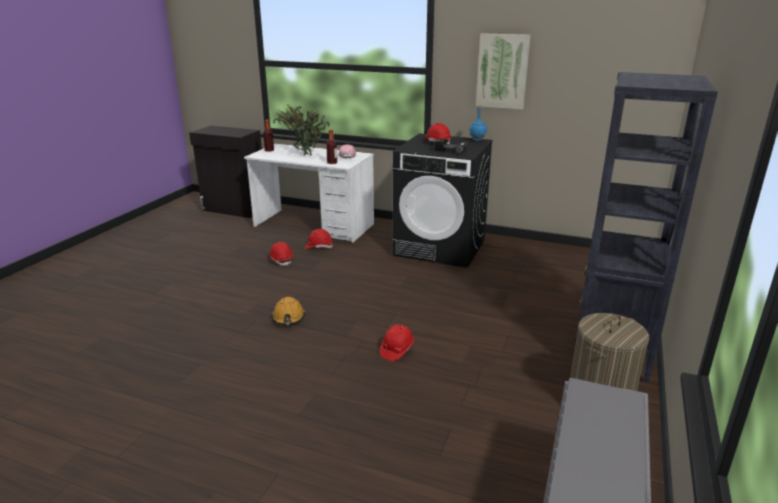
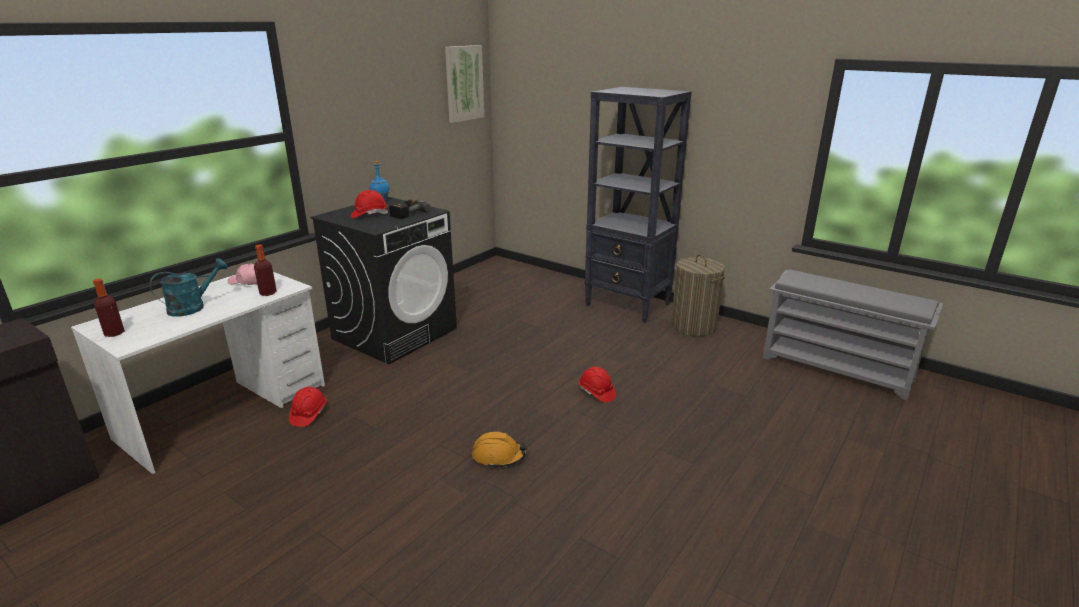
camera: 75 degrees left, 0 degrees up
red hard hat [269,242,293,266] -> none
potted plant [273,103,329,156] -> turquoise watering can [150,258,228,317]
picture [476,33,531,110] -> picture moved to [445,45,484,123]

